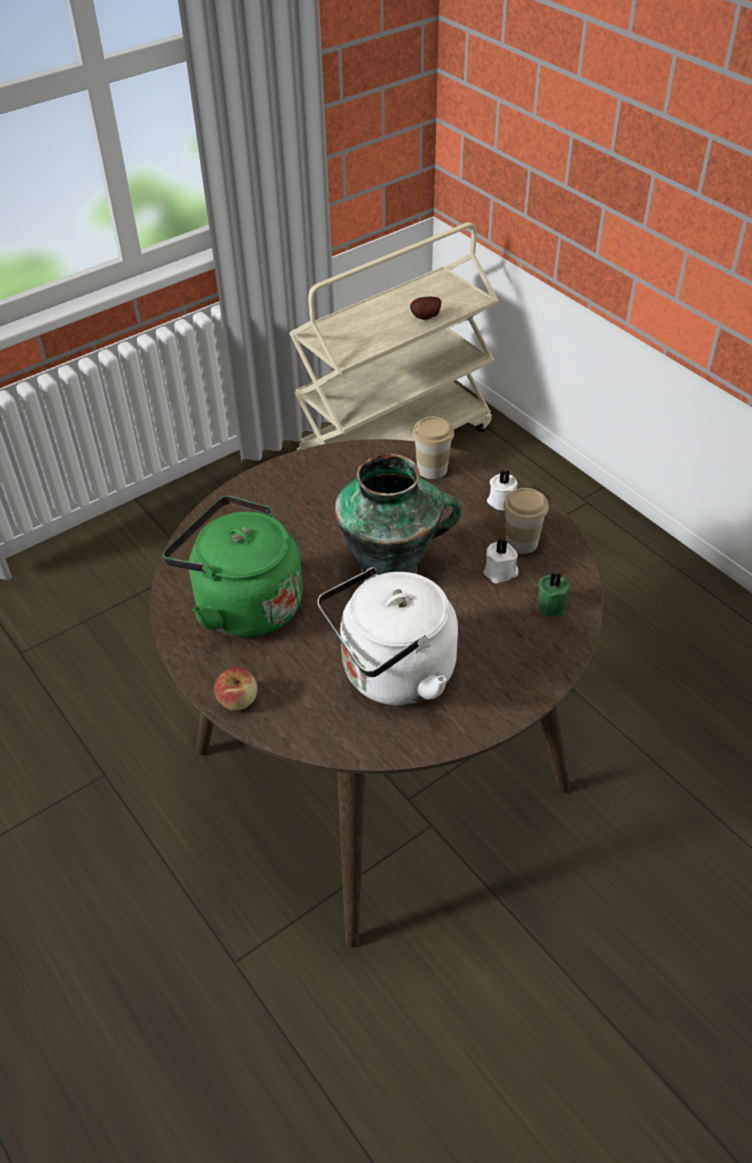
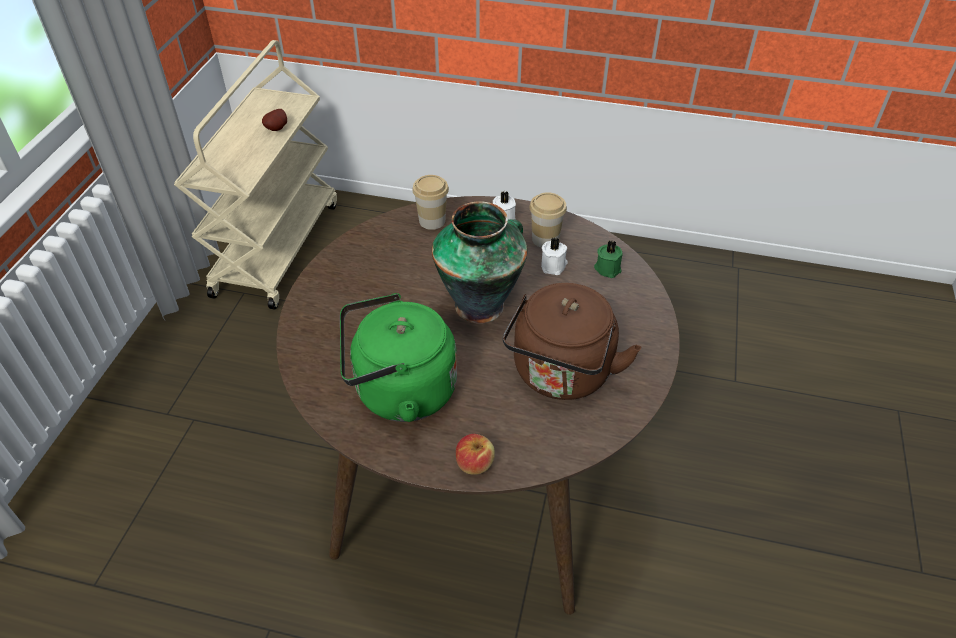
camera: 40 degrees left, 0 degrees up
white kettle [317,567,458,706] -> brown kettle [503,283,641,400]

